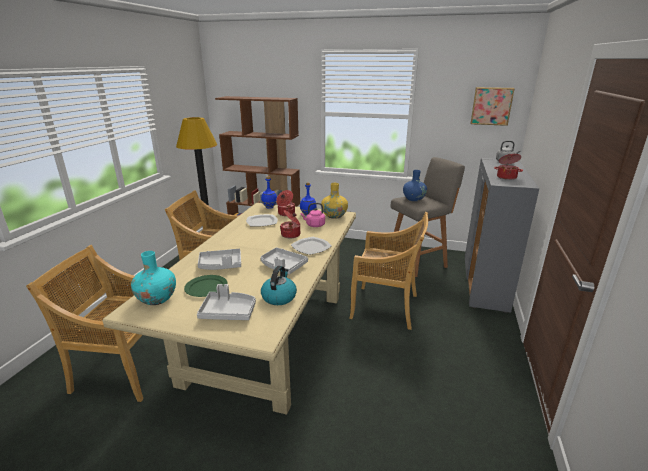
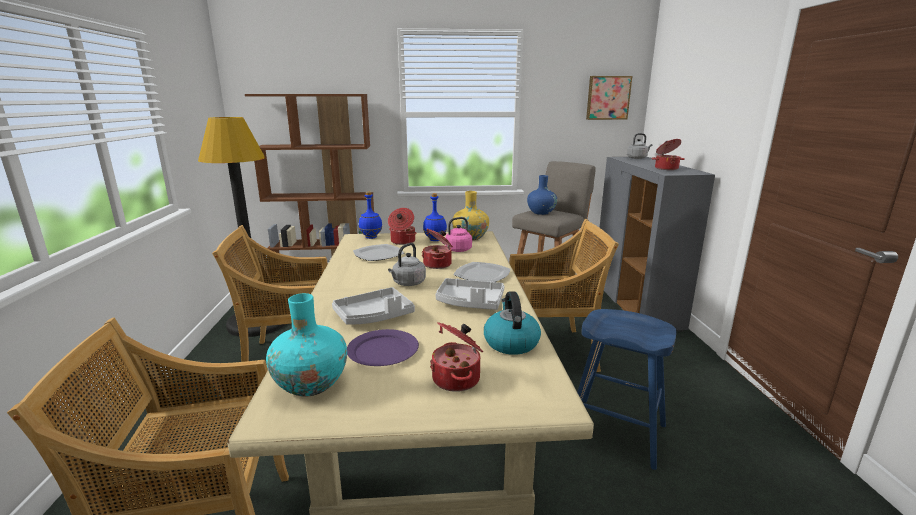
camera: 20 degrees left, 5 degrees down
green plate [184,275,227,297] -> purple plate [347,329,419,366]
grey tray [197,284,256,320] -> cooking pot [430,322,483,392]
none -> grey kettle [388,243,426,286]
none -> blue stool [577,309,677,470]

